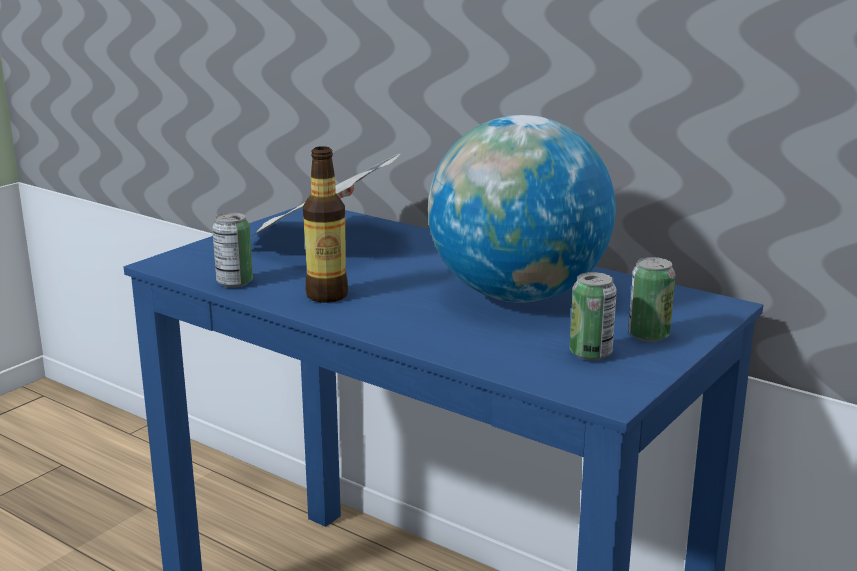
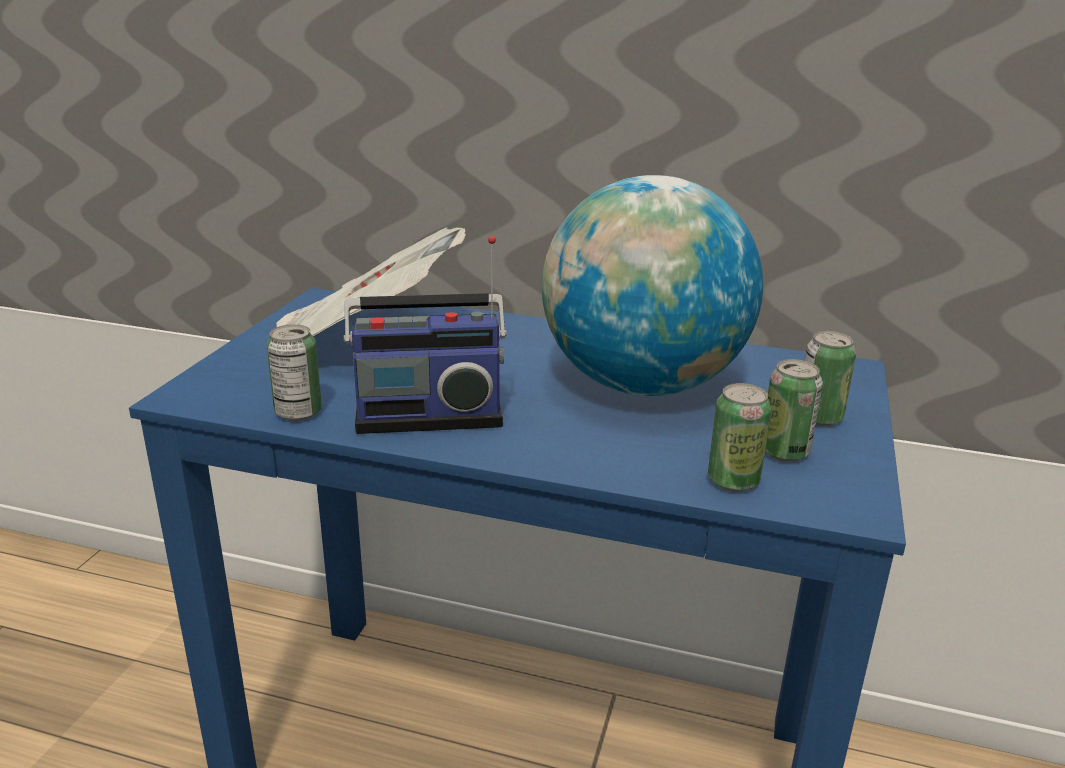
camera: 20 degrees left, 5 degrees up
bottle [303,146,348,303] -> radio [344,236,507,434]
none -> can [708,383,771,491]

